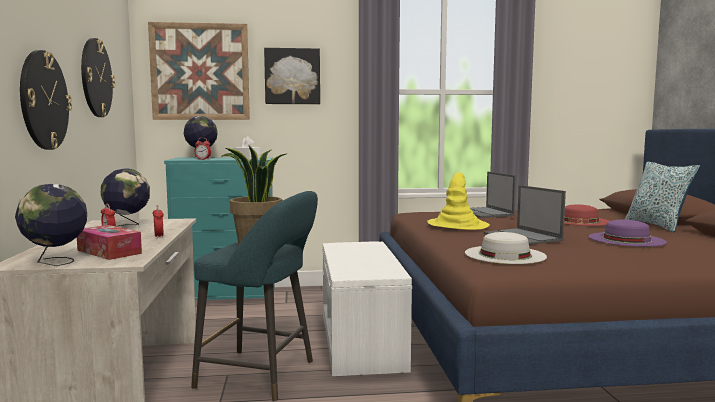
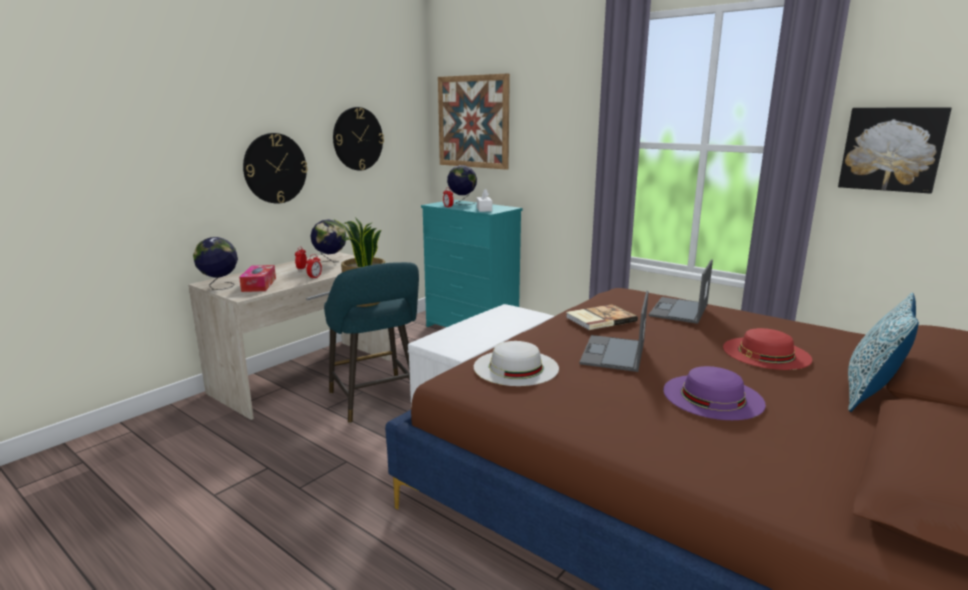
camera: 45 degrees right, 10 degrees up
picture [264,48,320,104] -> picture moved to [838,107,952,194]
yellow hat [427,172,490,230] -> book [566,304,638,330]

